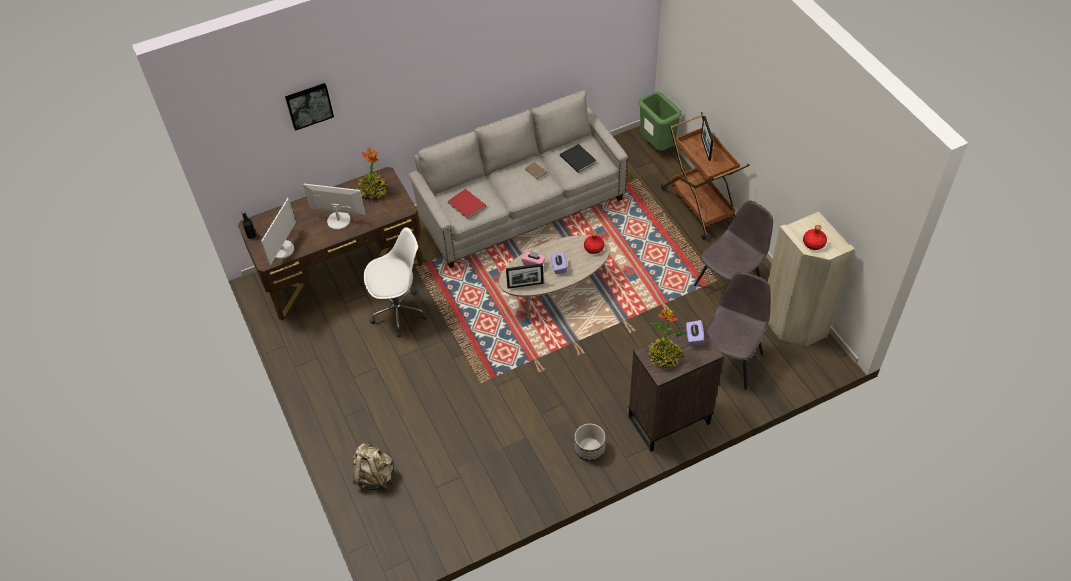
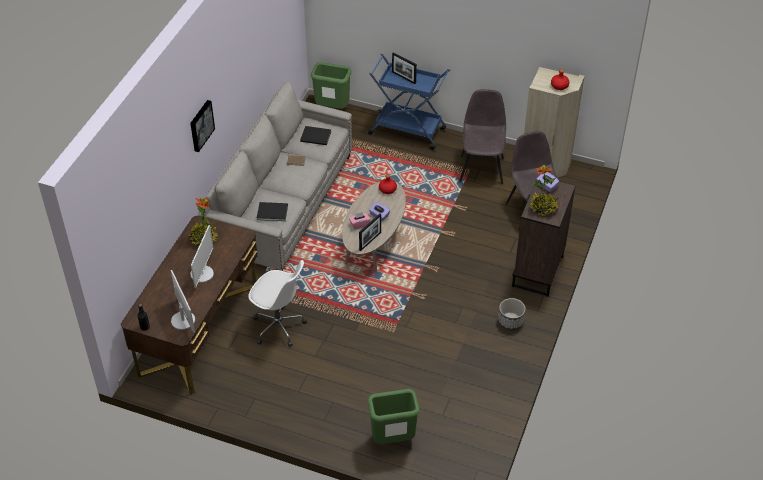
camera: 45 degrees left, 5 degrees down
picture [285,83,334,131] -> picture moved to [190,100,215,152]
monitor [303,184,366,230] -> monitor turned 135 degrees clockwise [190,225,214,288]
beige backpack [353,442,394,490] -> green trash can [368,389,420,444]
white office chair [364,227,428,337] -> white office chair turned 90 degrees clockwise [248,260,307,347]
red book [448,189,486,219] -> black book [257,202,288,221]
brown cart [661,112,750,240] -> blue cart [366,54,450,150]

